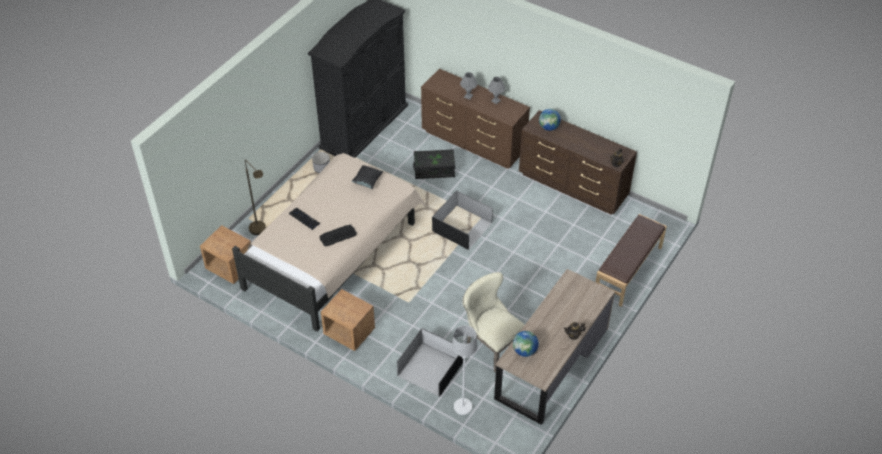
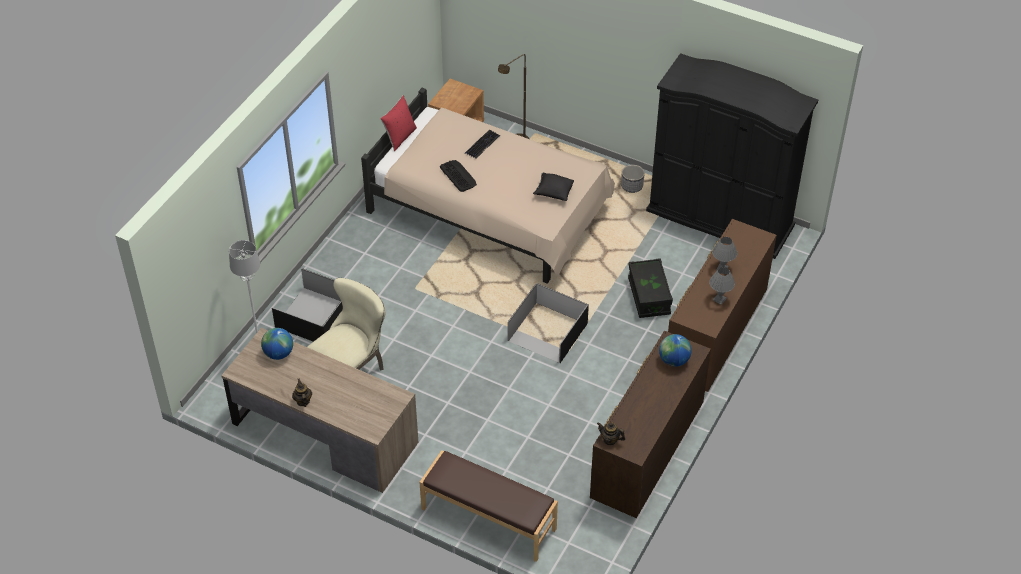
camera: 85 degrees right, 0 degrees up
brown nightstand [321,289,375,351] -> none
none -> red pillow [380,95,417,151]

